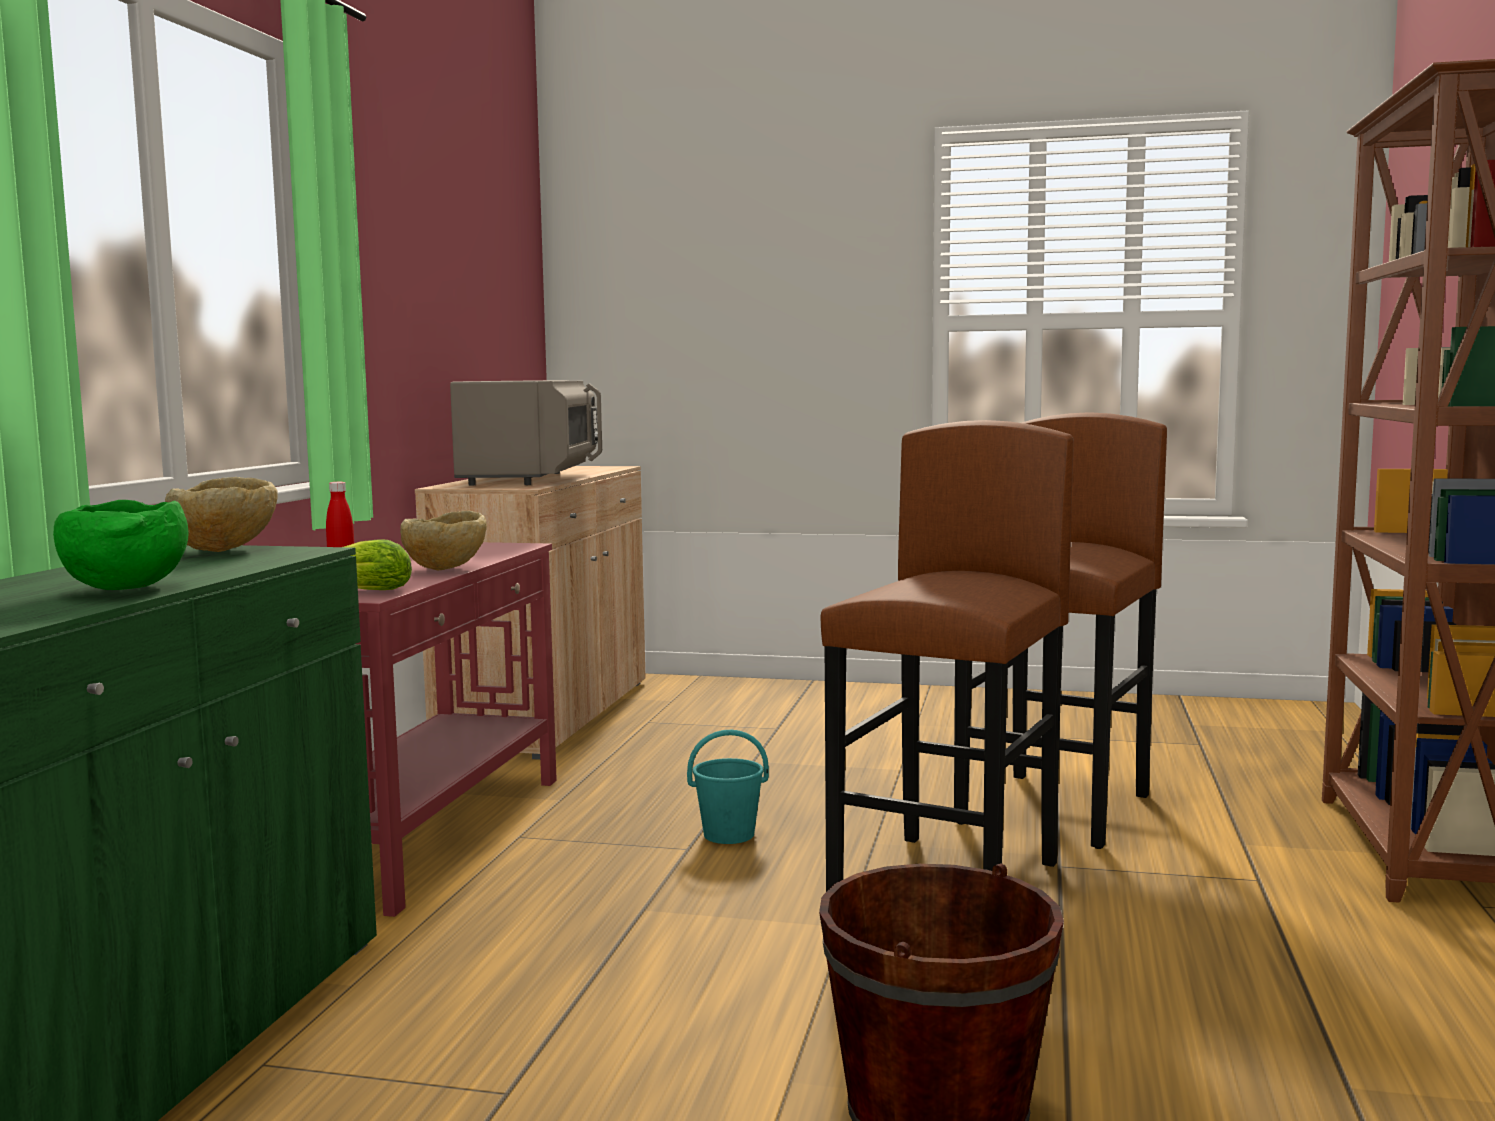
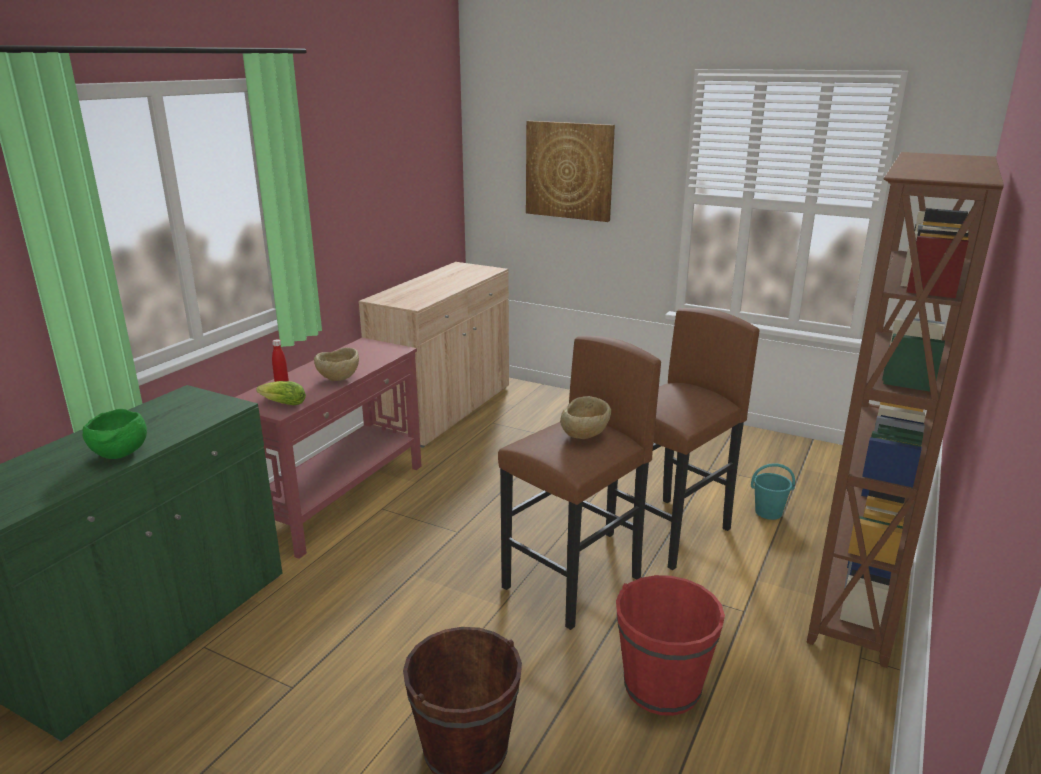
camera: 15 degrees right, 15 degrees up
beige bowl [165,477,278,552] -> beige bowl moved to [560,396,611,439]
grey microwave [450,380,602,486] -> none
turquoise bucket [687,730,769,844] -> turquoise bucket moved to [751,463,795,520]
none -> picture [526,121,615,222]
none -> red bucket [616,575,725,716]

